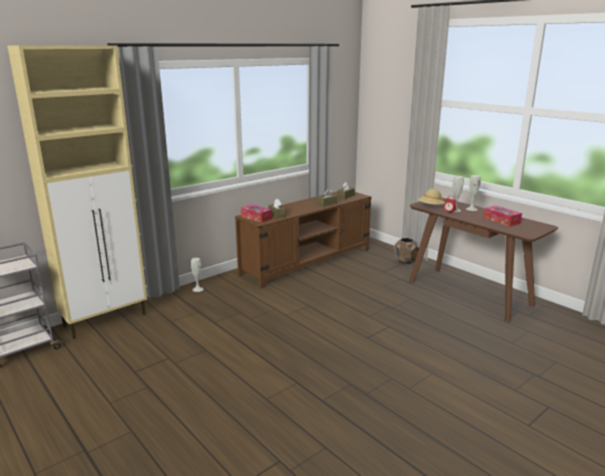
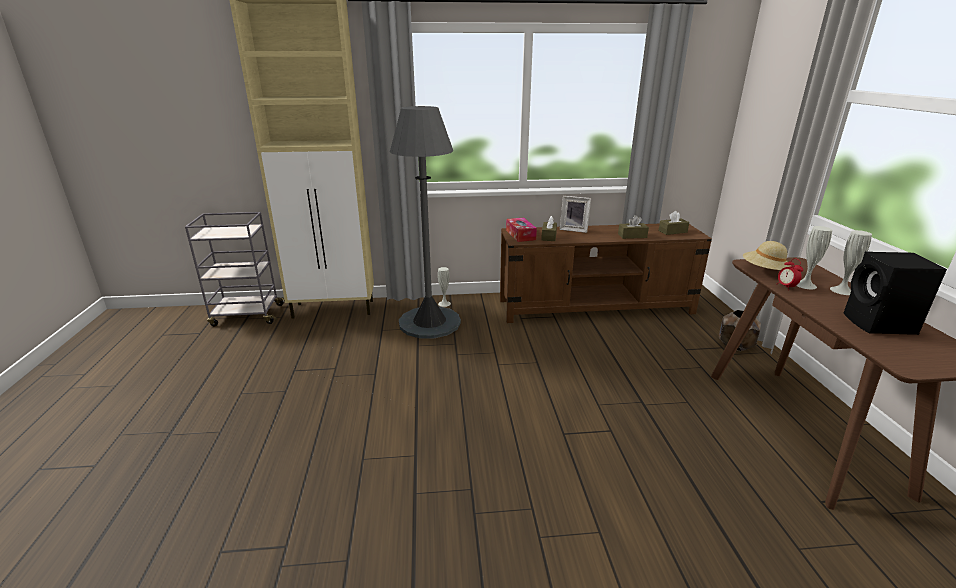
camera: 35 degrees right, 5 degrees up
tissue box [483,205,522,227] -> black speaker [844,251,947,335]
none -> grey floor lamp [390,106,461,338]
none -> picture frame [560,196,591,233]

